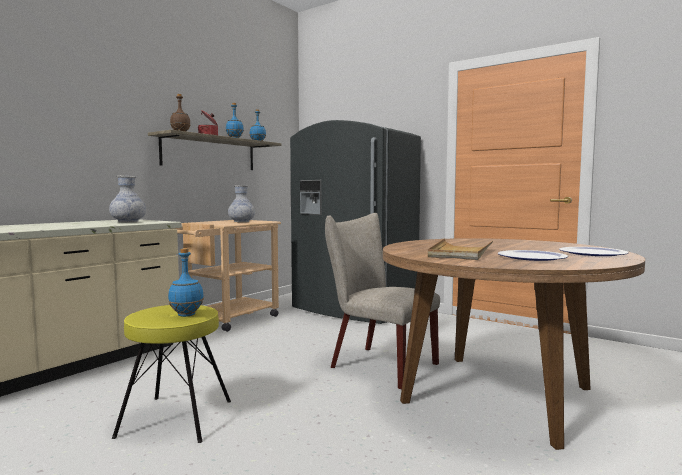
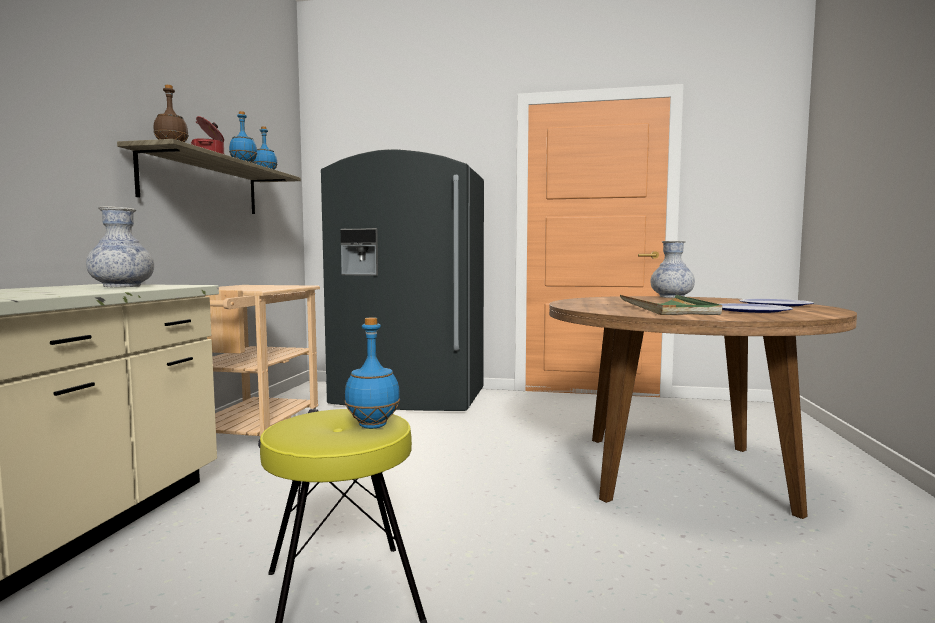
camera: 25 degrees left, 0 degrees up
vase [228,185,255,222] -> vase moved to [651,240,695,298]
beige chair [325,213,440,389] -> none
beige tray [428,238,494,260] -> green tray [620,295,722,315]

